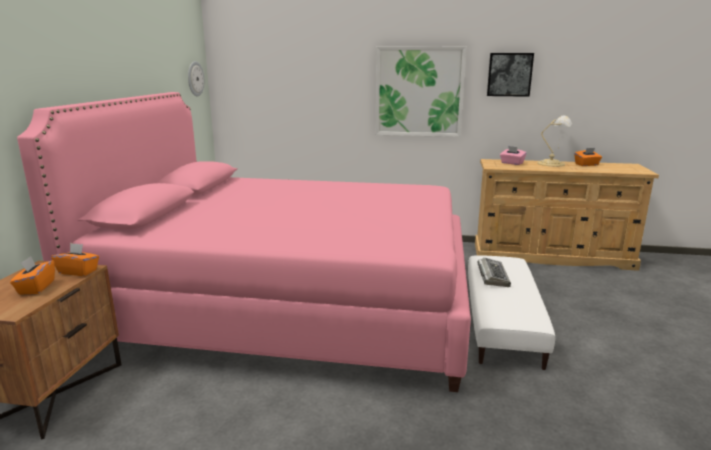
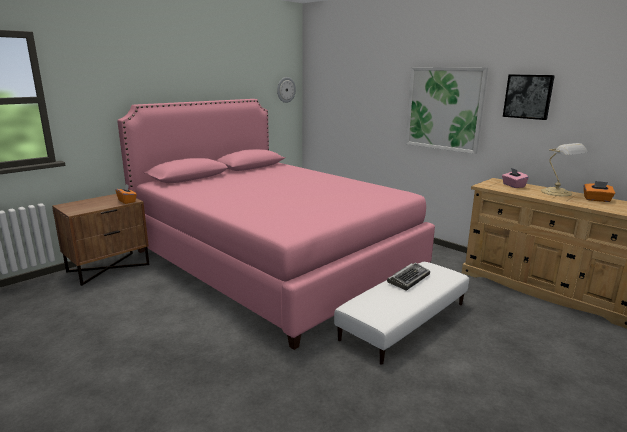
camera: 35 degrees right, 0 degrees up
orange tissue box [10,256,55,295] -> none

